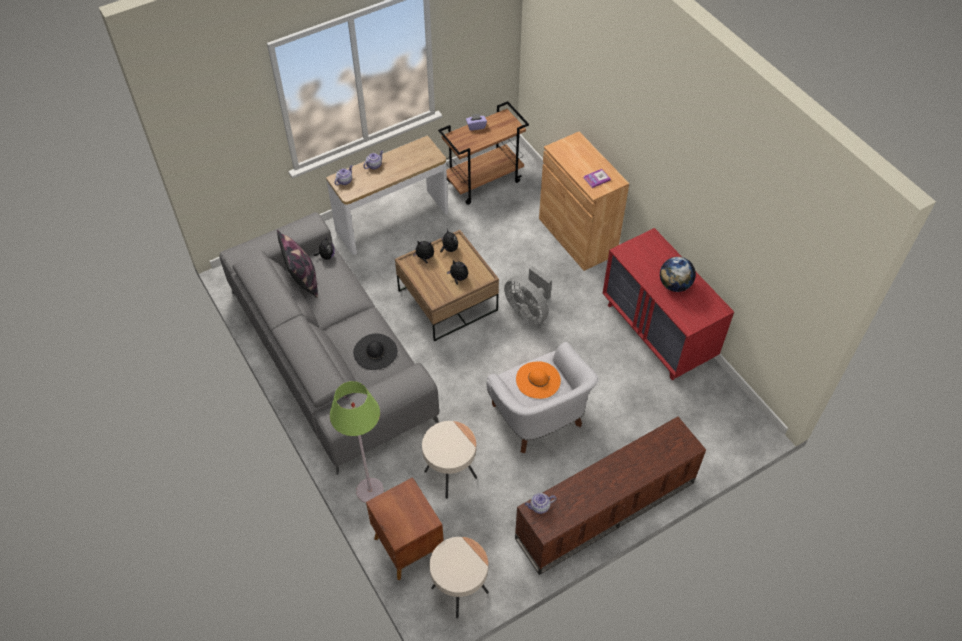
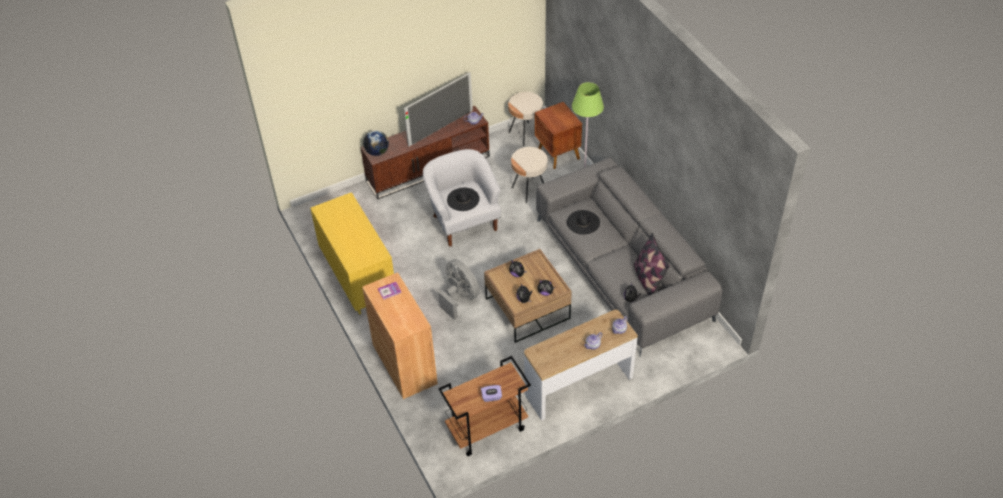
camera: 175 degrees left, 5 degrees down
orange hat [516,361,561,399] -> black hat [447,188,480,211]
red dresser [602,228,734,381] -> yellow dresser [310,192,394,315]
globe [660,257,696,292] -> globe moved to [363,130,389,156]
none -> television [403,72,473,147]

